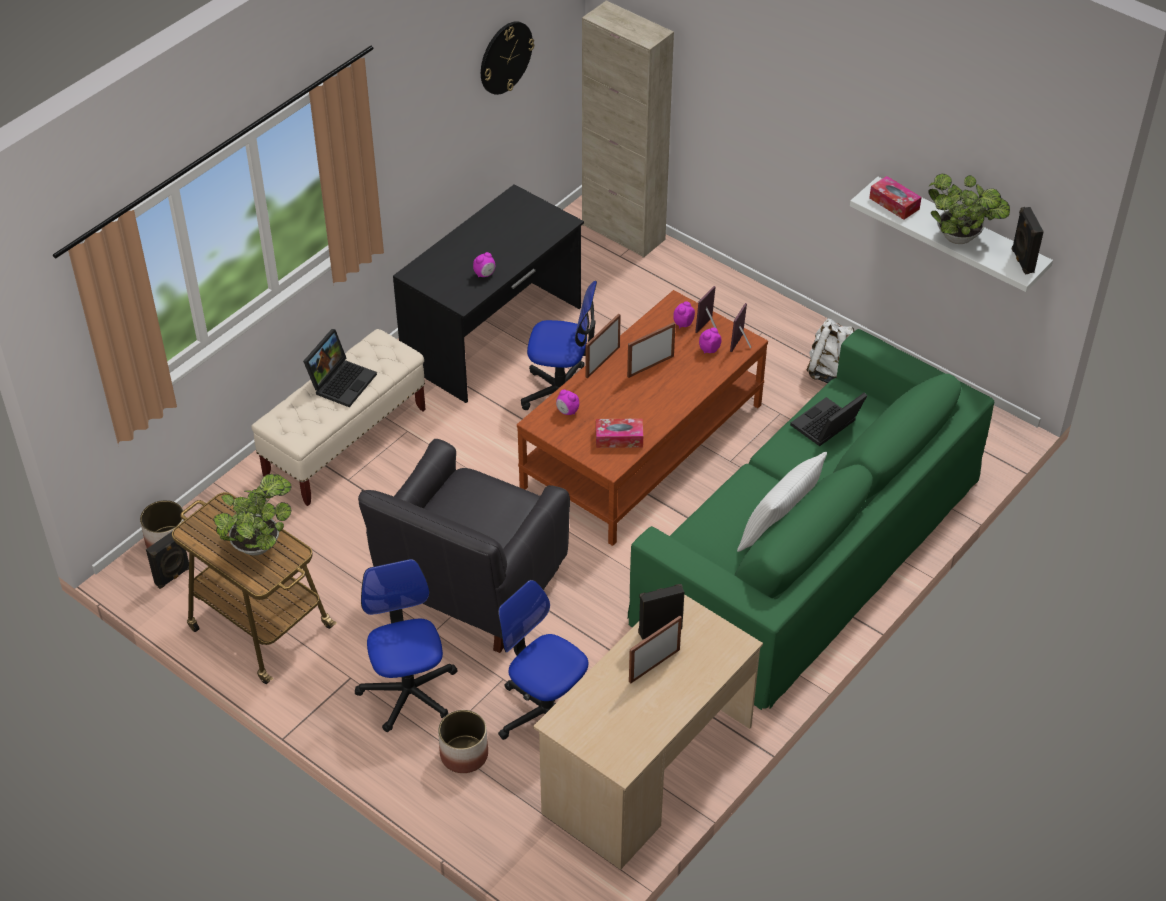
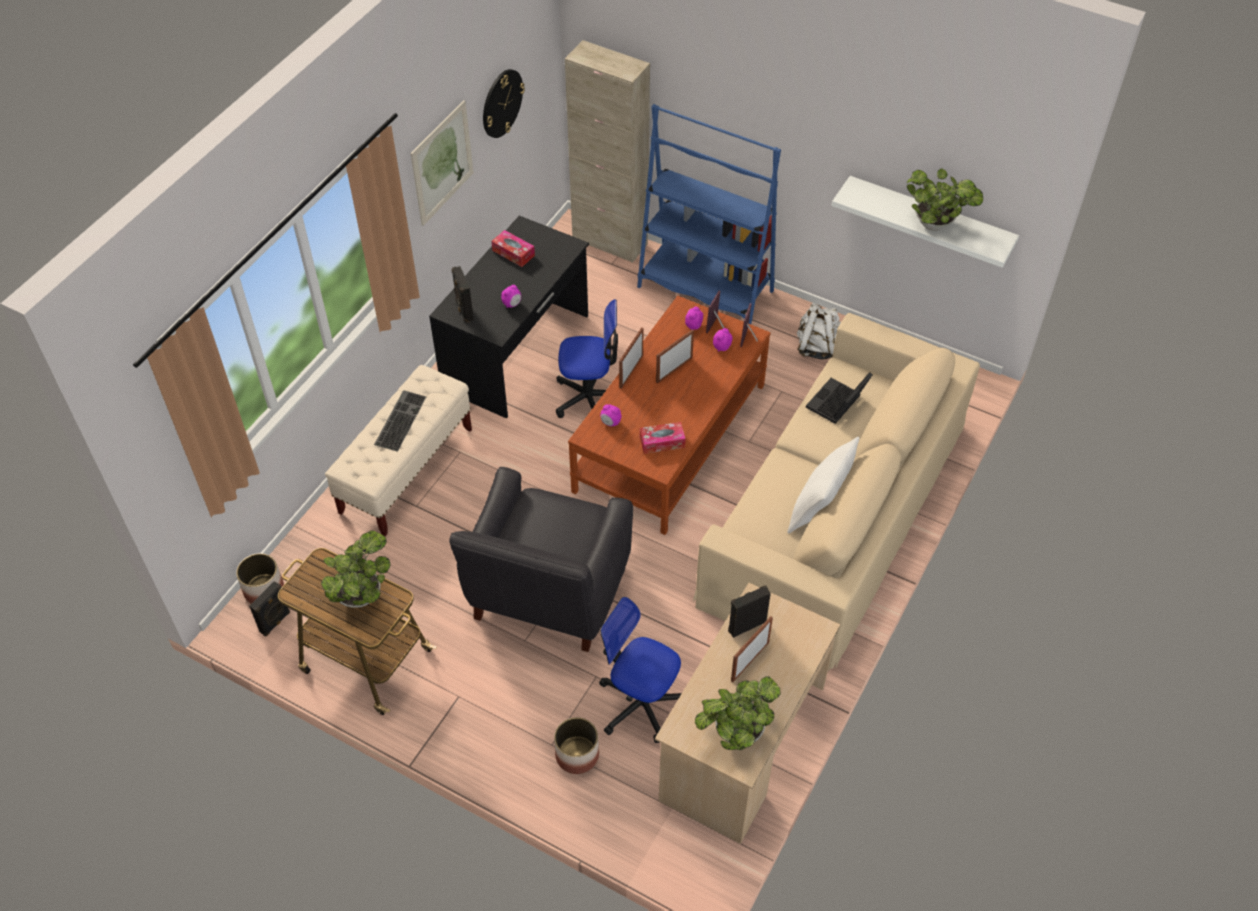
camera: 10 degrees left, 5 degrees up
laptop [303,329,377,407] -> keyboard [374,390,426,451]
office chair [355,559,458,732] -> none
green sofa [628,329,994,710] -> beige sofa [693,313,980,671]
tissue box [869,176,922,220] -> tissue box moved to [491,230,535,267]
black speaker [1012,207,1044,274] -> black speaker moved to [451,266,474,323]
none -> picture [411,100,474,226]
none -> blue bookcase [637,104,781,324]
none -> potted plant [695,676,780,750]

